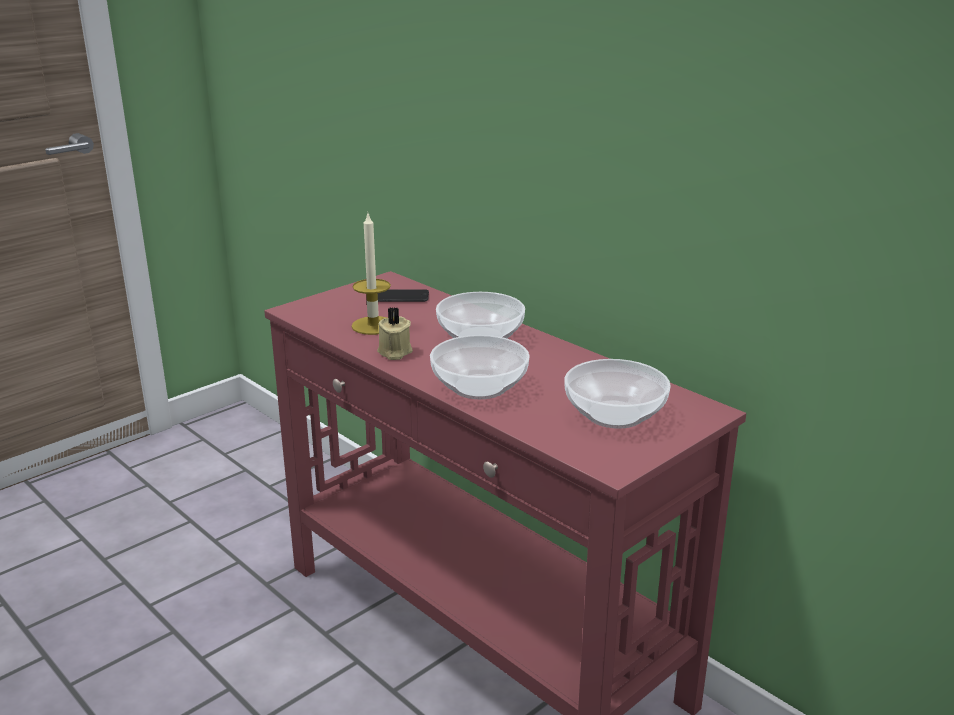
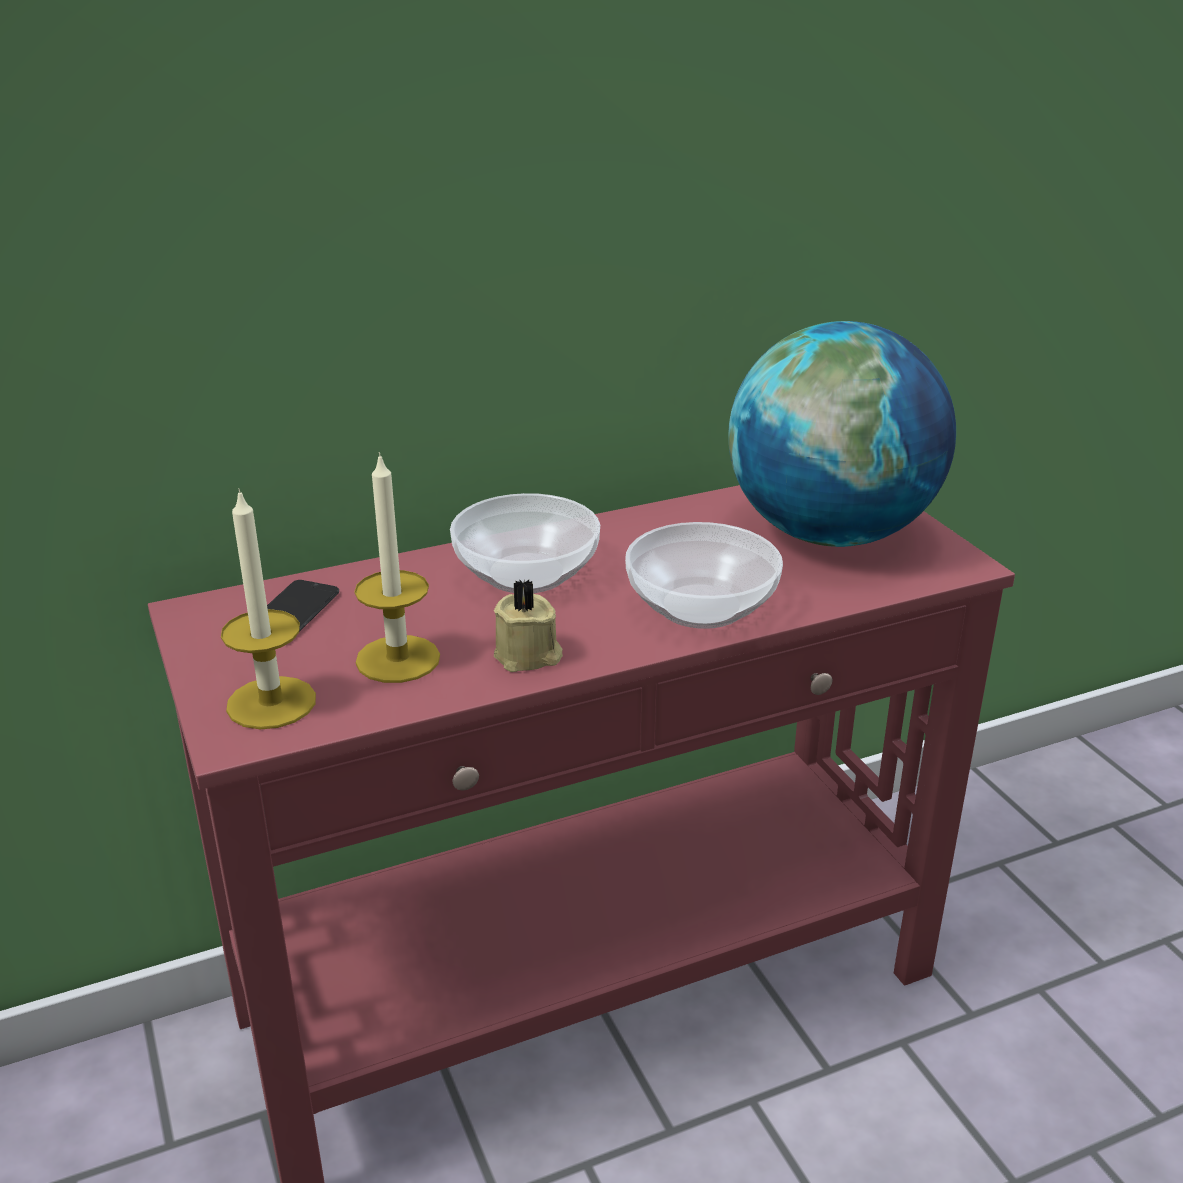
camera: 70 degrees left, 5 degrees up
bowl [564,359,671,429] -> globe [728,321,956,547]
none -> candle [221,488,316,729]

